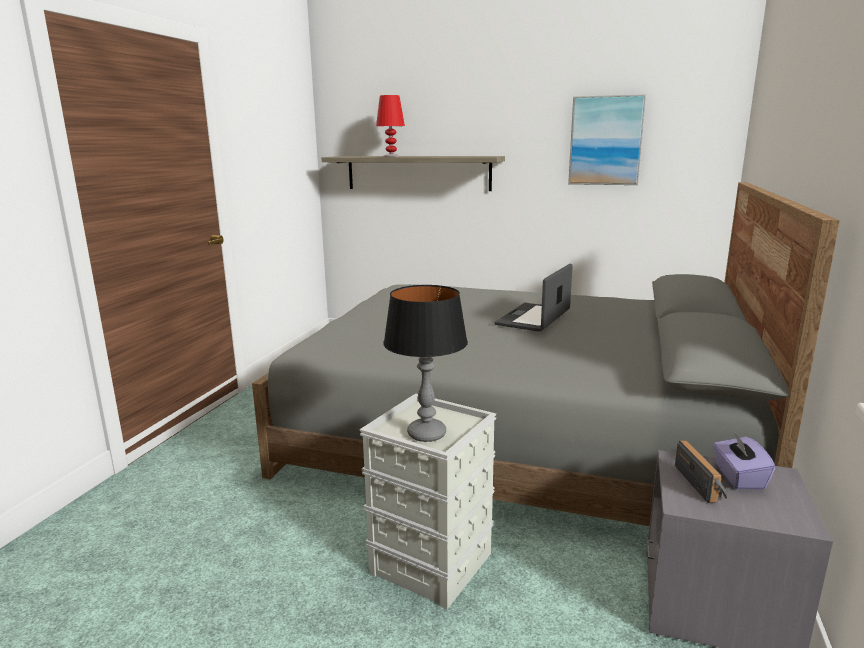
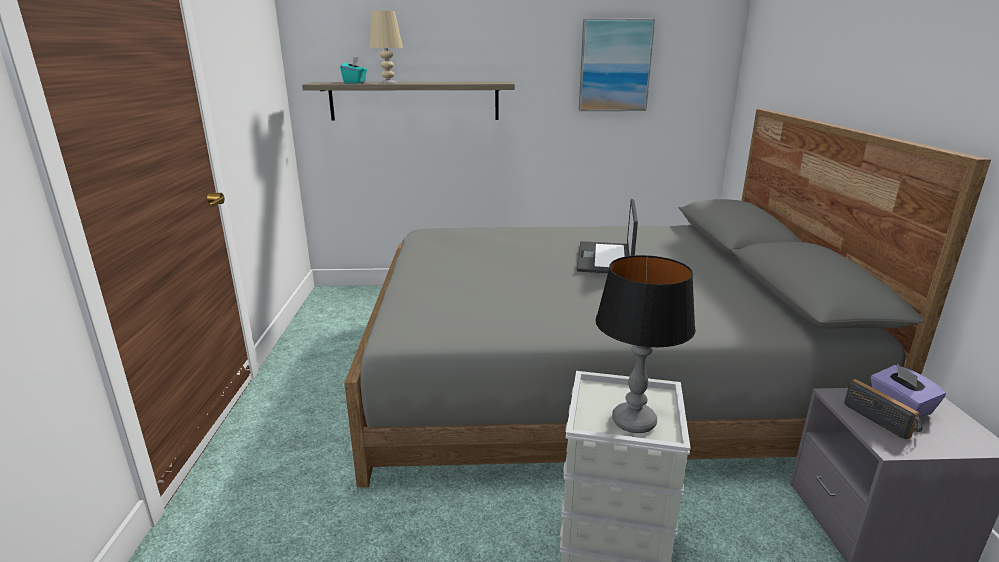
camera: 20 degrees left, 5 degrees up
red table lamp [376,95,405,157] -> beige table lamp [369,11,403,84]
none -> turquoise tissue box [340,57,367,83]

